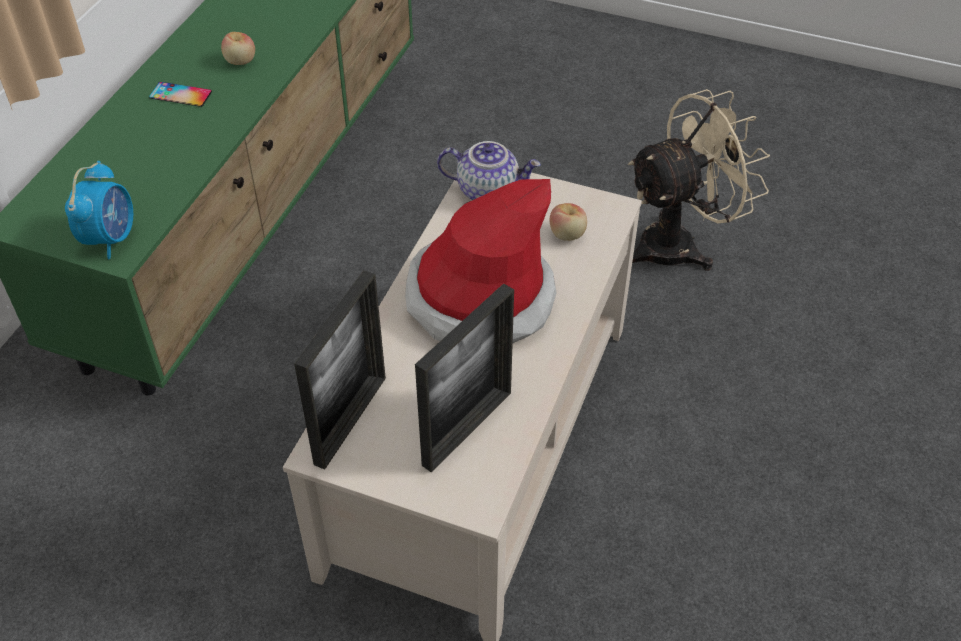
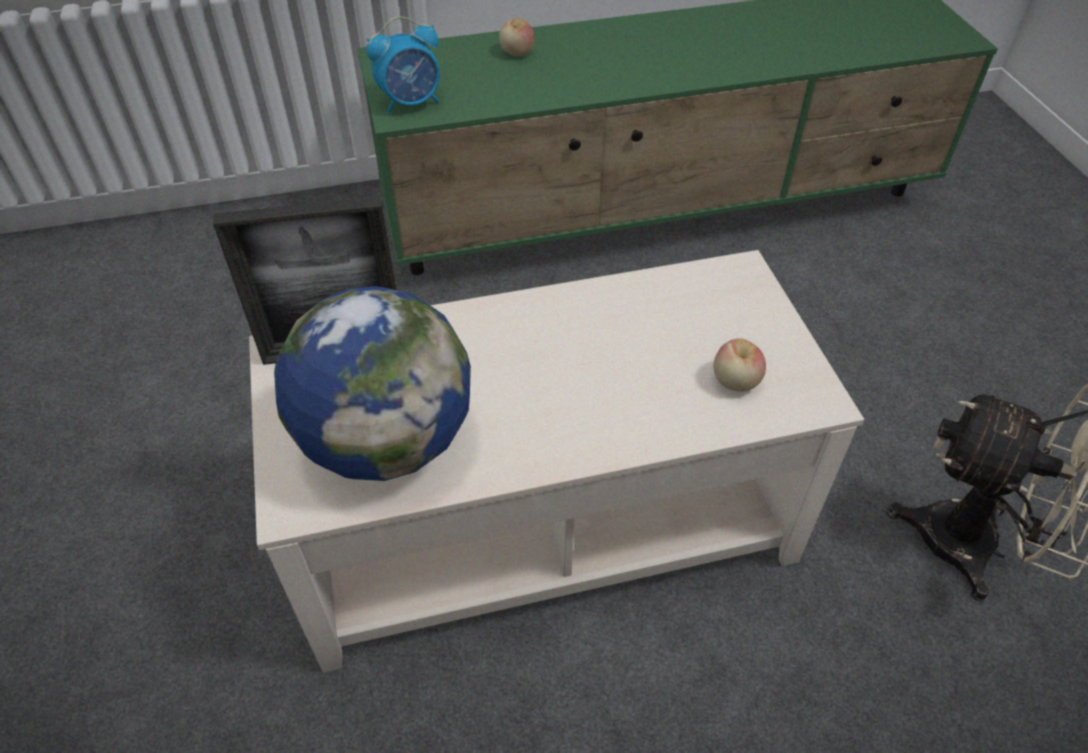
camera: 55 degrees right, 0 degrees up
phone [149,82,212,107] -> none
apple [221,32,255,65] -> apple moved to [499,18,534,57]
hat [405,179,556,343] -> none
picture frame [415,283,514,473] -> globe [274,286,471,481]
teapot [437,141,541,200] -> none

